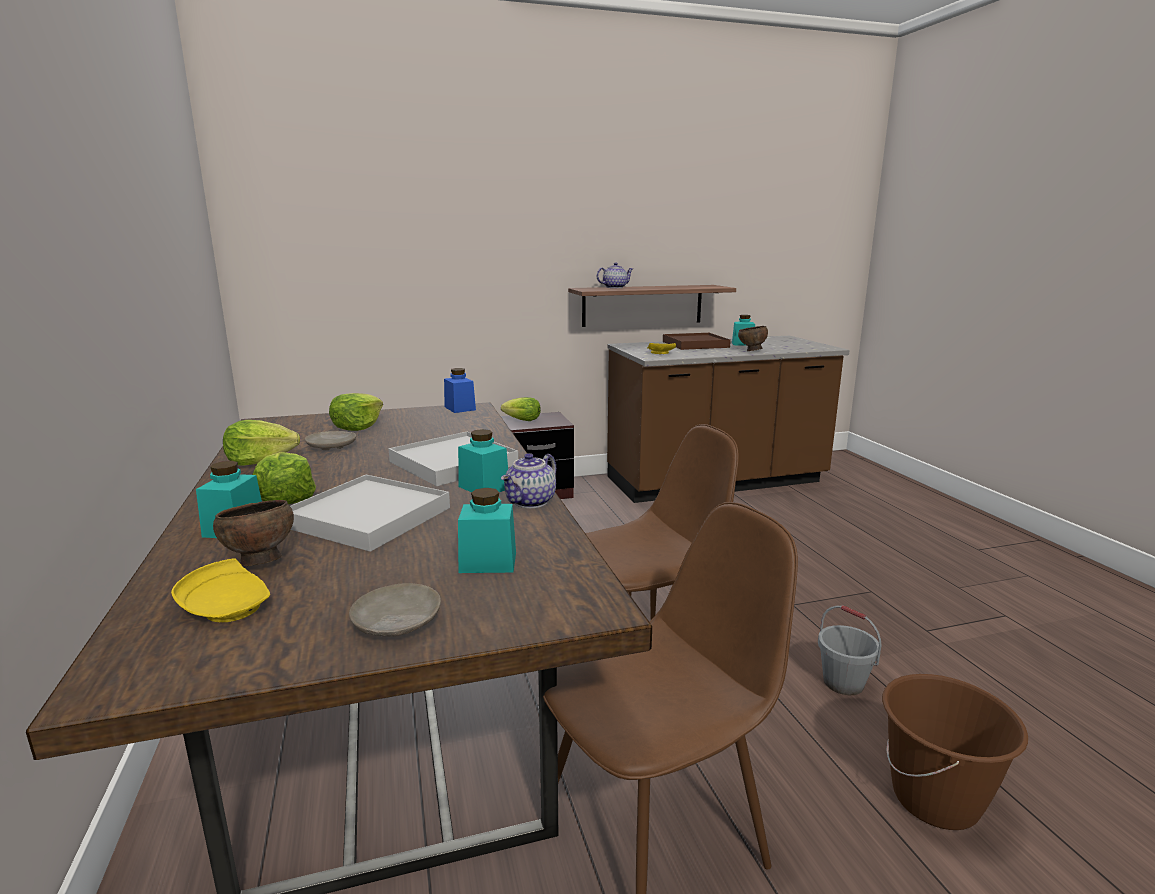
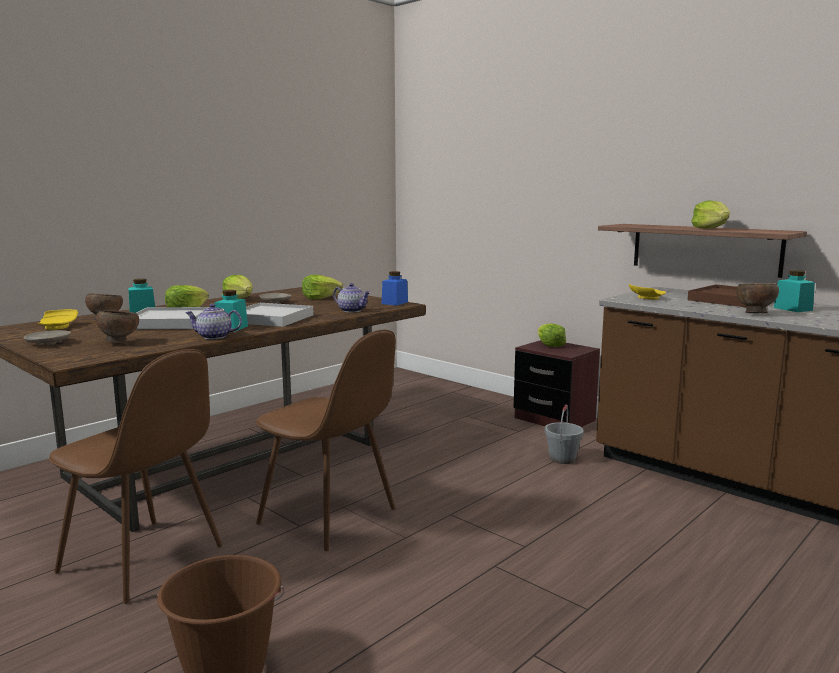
camera: 60 degrees right, 5 degrees down
turquoise jar [458,488,516,573] -> brown bowl [96,310,139,344]
teapot [597,262,633,288] -> teapot moved to [333,283,371,313]
grey bucket [818,605,882,695] -> grey bucket moved to [544,404,583,464]
none -> lettuce [691,201,730,229]

